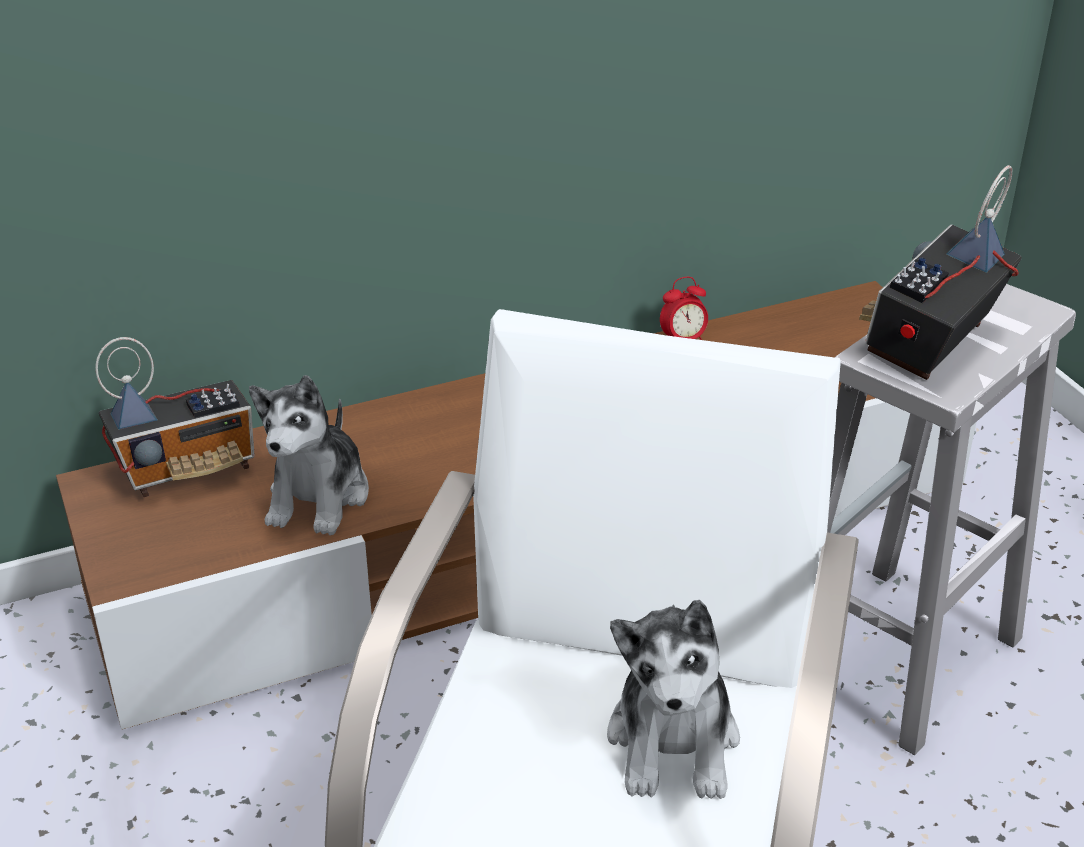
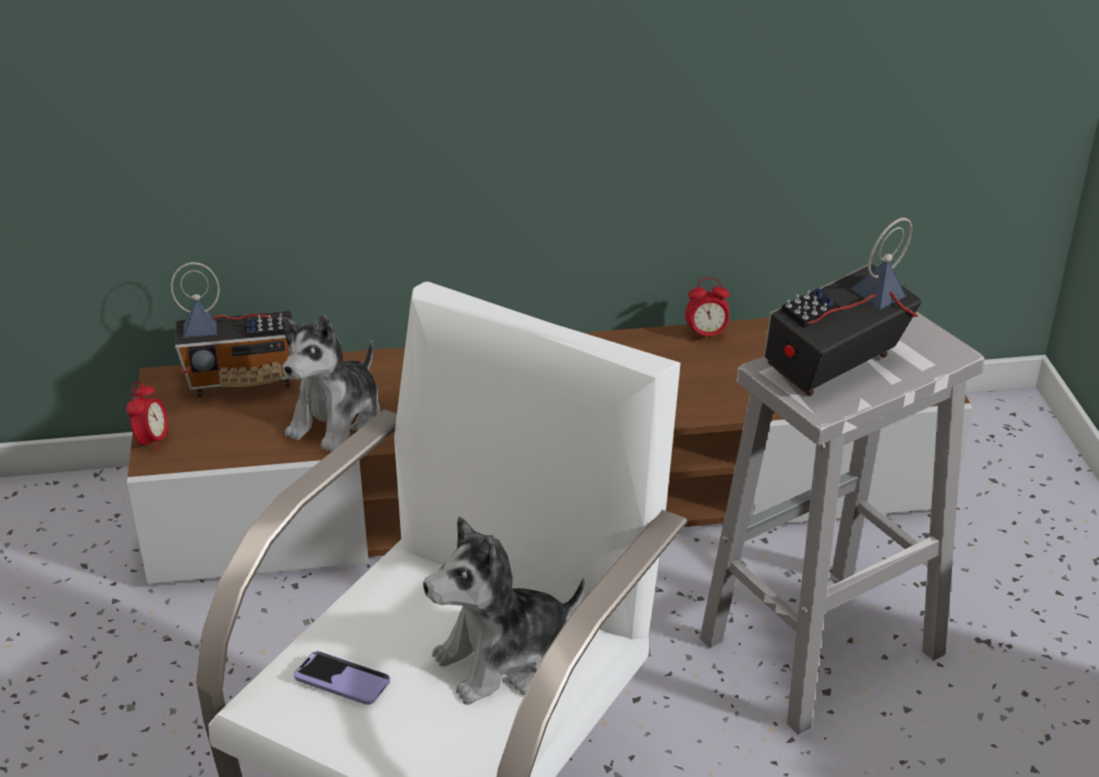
camera: 15 degrees right, 0 degrees up
plush toy [607,600,740,799] -> plush toy turned 45 degrees clockwise [423,517,585,705]
none -> alarm clock [126,382,169,452]
none -> phone [294,651,390,705]

